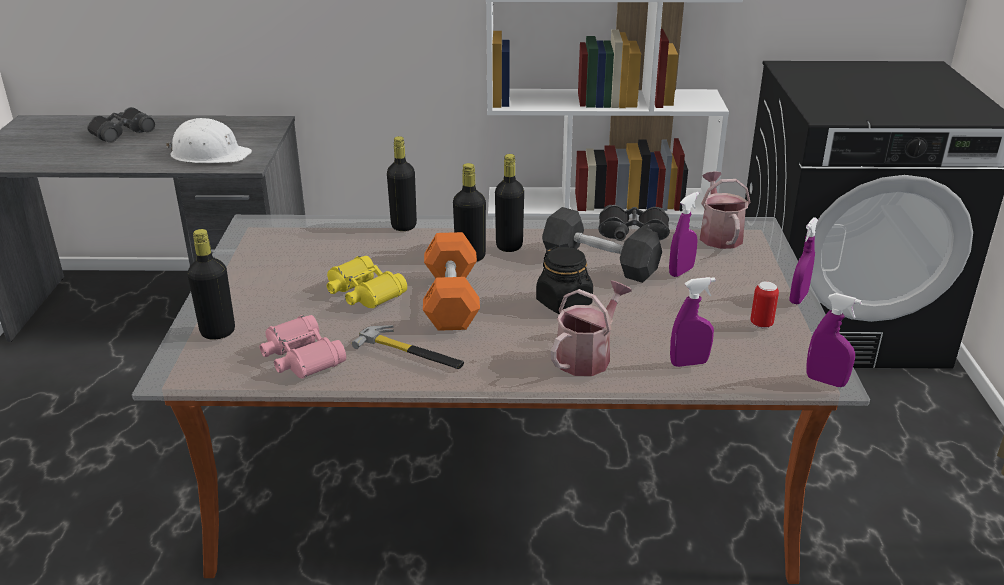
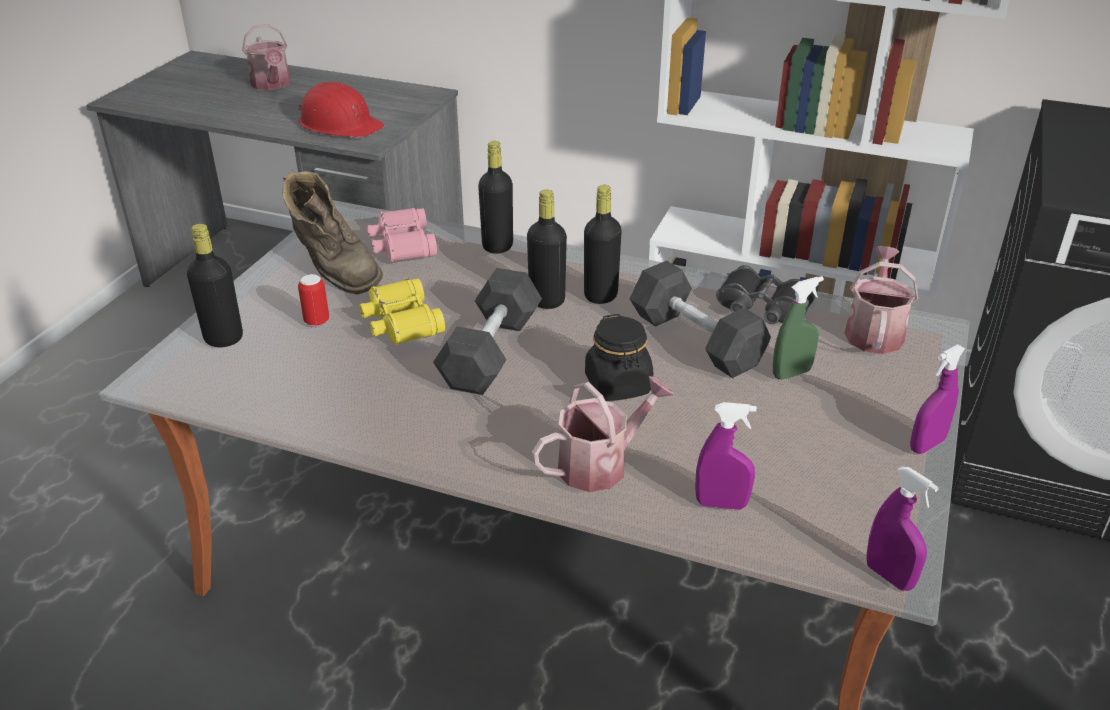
camera: 20 degrees right, 5 degrees up
black binoculars [87,107,155,143] -> watering can [242,24,291,90]
white hard hat [166,118,252,163] -> red hard hat [298,82,385,138]
pink binoculars [260,315,346,379] -> pink binoculars moved to [367,207,437,262]
hammer [351,325,464,369] -> none
orange dumbbell [423,232,480,331] -> grey dumbbell [433,268,542,395]
purple spray bottle [669,192,699,277] -> green spray bottle [773,276,824,379]
can [750,281,779,329] -> can moved to [298,274,329,326]
none -> brown boot [283,171,383,295]

